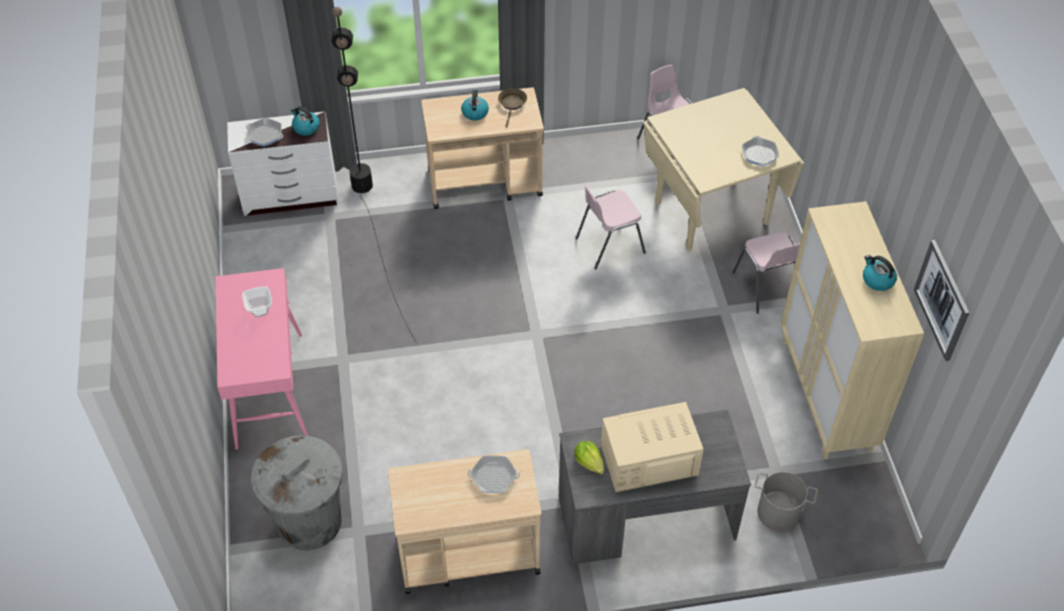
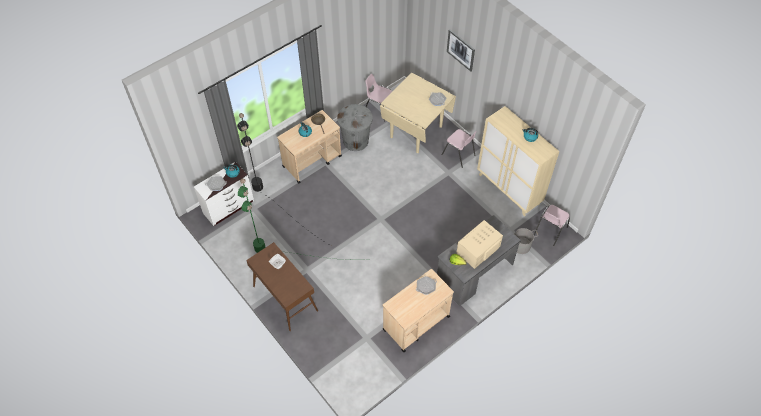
camera: 30 degrees left, 5 degrees up
pink console table [215,268,308,450] -> brown console table [246,242,318,331]
grey trash can [251,435,343,550] -> grey trash can moved to [337,104,373,151]
pink chair [576,183,646,269] -> pink chair moved to [534,205,570,246]
picture [914,240,969,361] -> picture moved to [447,29,475,72]
none -> green floor lamp [238,178,370,260]

